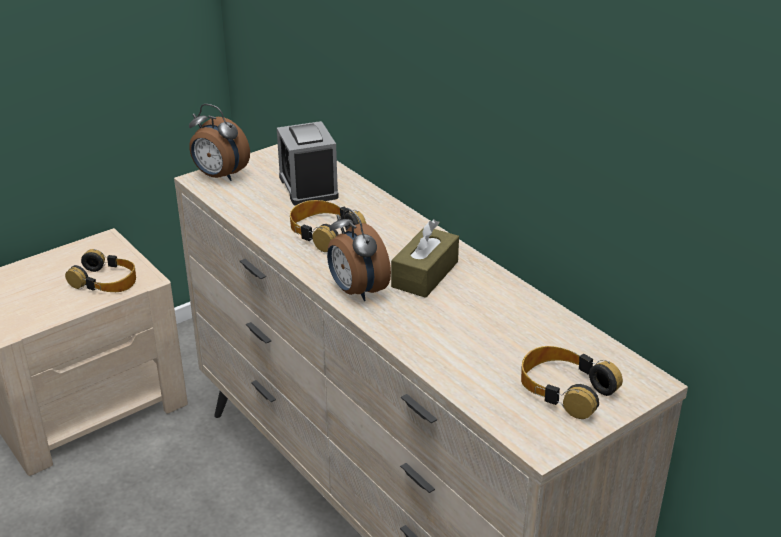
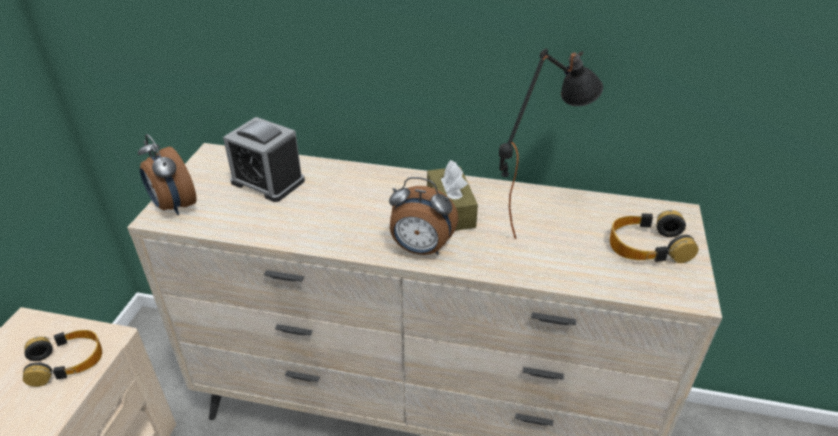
camera: 40 degrees left, 5 degrees up
alarm clock [189,104,250,181] -> alarm clock turned 60 degrees clockwise [138,134,197,215]
headphones [290,200,366,252] -> none
none -> black table lamp [499,49,603,238]

